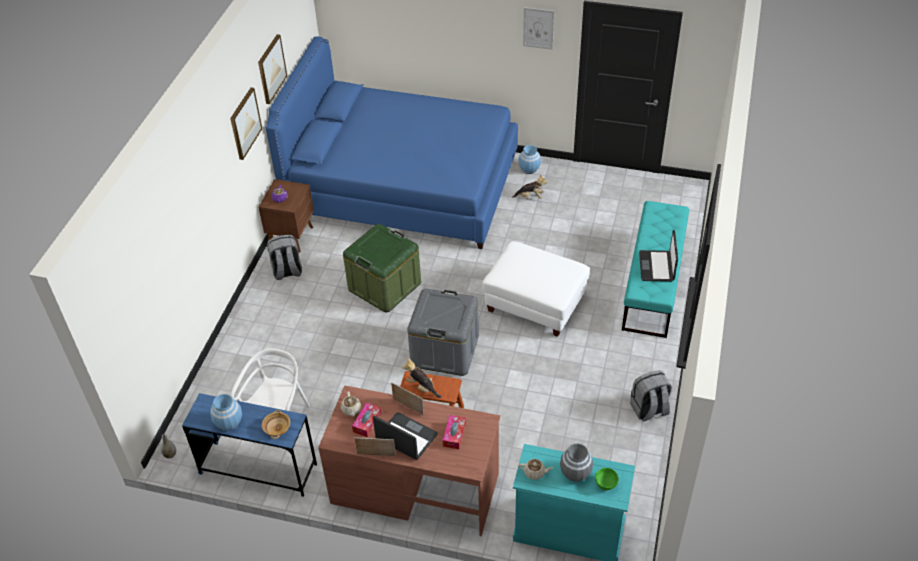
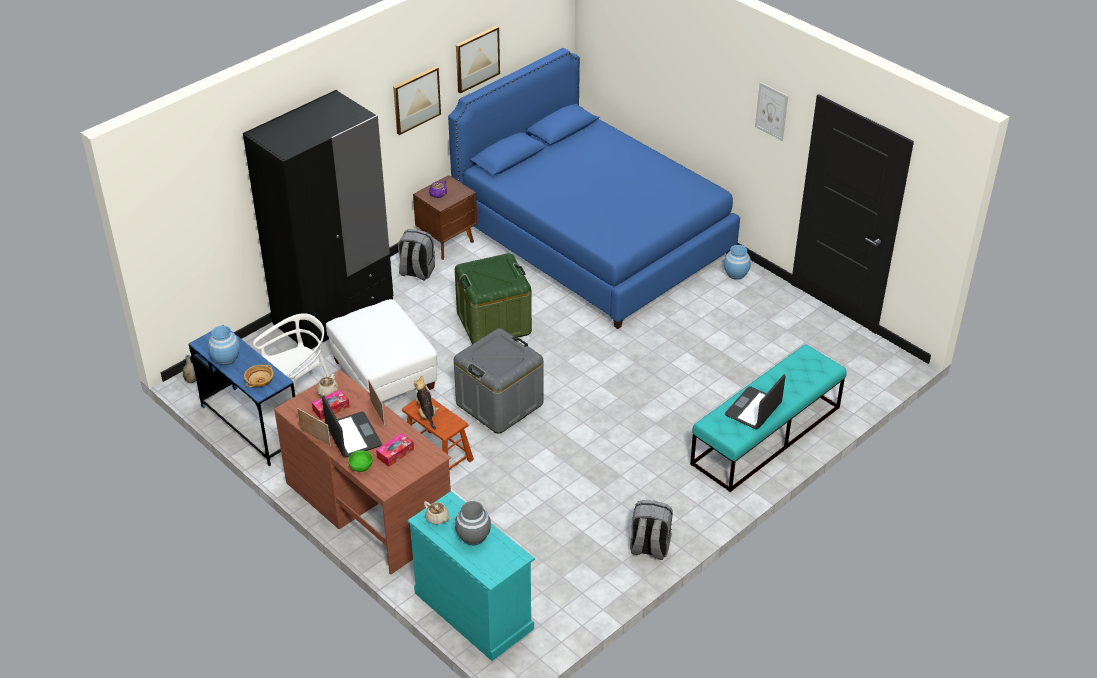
camera: 30 degrees right, 5 degrees down
white ottoman [482,241,590,337] -> white ottoman moved to [326,299,438,402]
plush toy [512,175,547,199] -> none
green bowl [595,468,619,490] -> green bowl moved to [348,451,373,472]
none -> black wardrobe [243,89,393,349]

